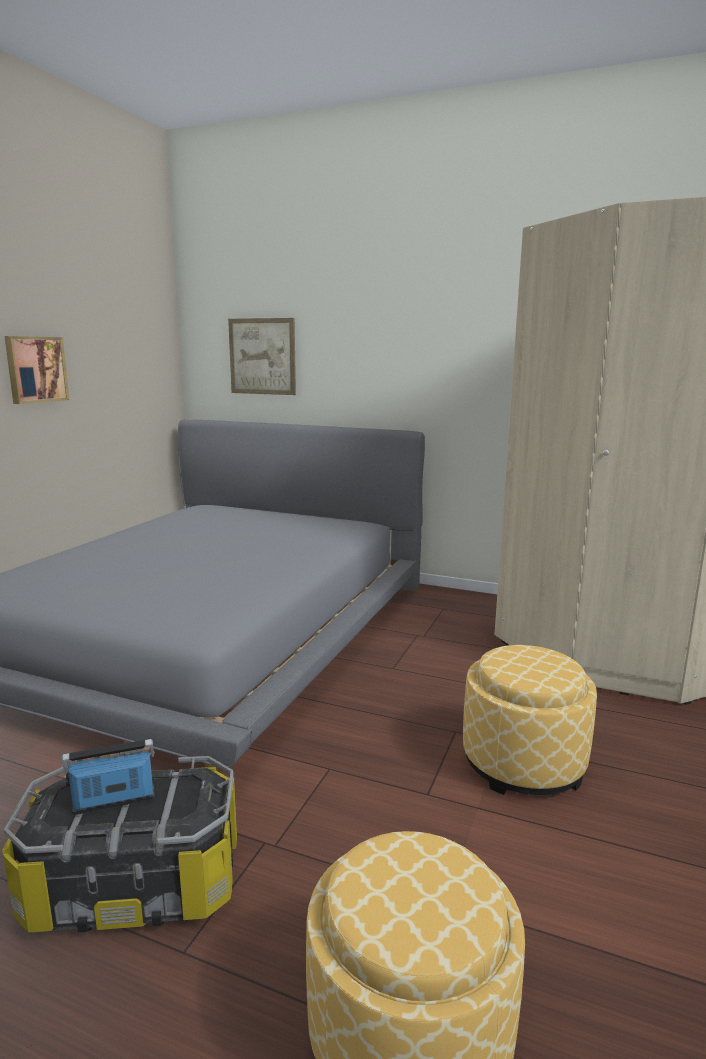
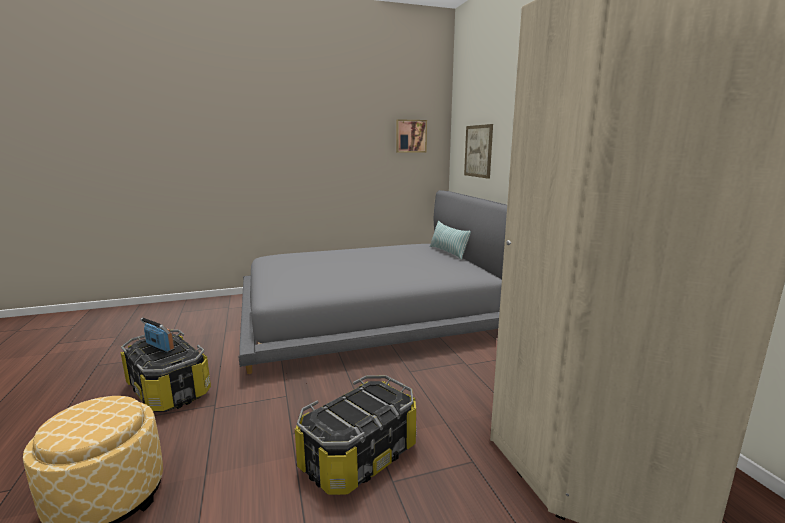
camera: 50 degrees right, 0 degrees up
picture [4,336,70,404] -> picture moved to [396,119,427,153]
ottoman [463,645,597,795] -> storage box [295,375,416,495]
none -> pillow [430,221,471,260]

